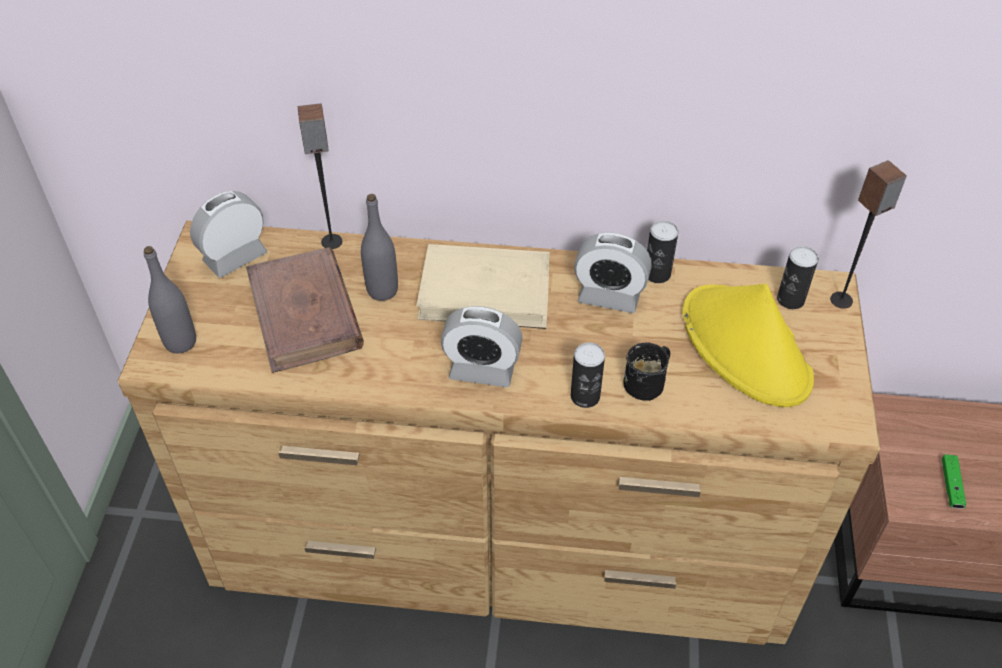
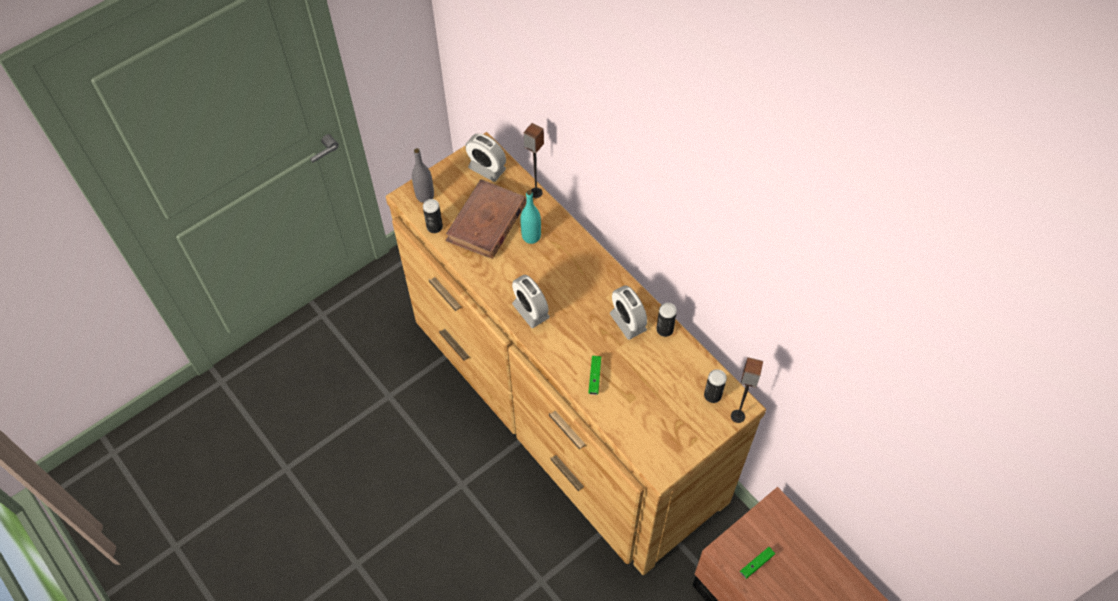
camera: 45 degrees right, 10 degrees up
alarm clock [190,191,267,278] -> alarm clock turned 150 degrees counterclockwise [465,134,506,182]
grey bottle [361,194,398,301] -> turquoise bottle [520,190,541,244]
beige book [416,244,550,329] -> none
can [571,342,605,408] -> can moved to [423,199,443,233]
black mug [623,342,670,401] -> green game controller [588,356,601,395]
yellow hat [682,284,814,407] -> none

